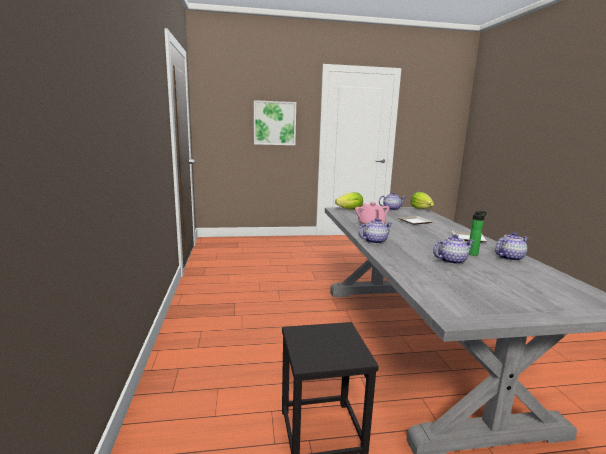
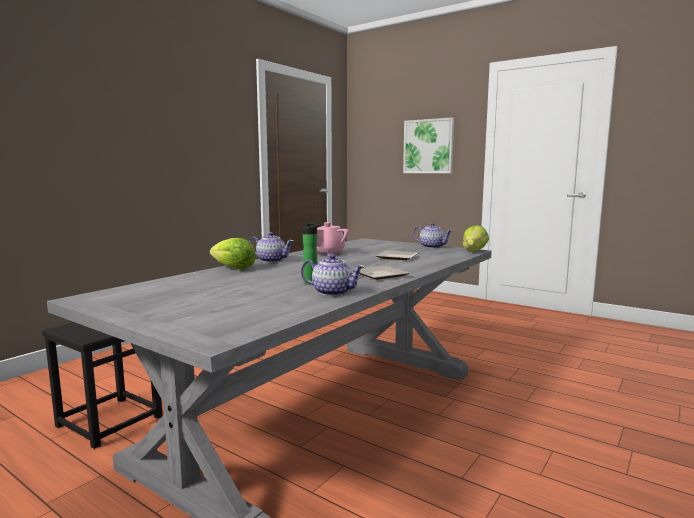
camera: 45 degrees right, 5 degrees down
lettuce [335,192,363,210] -> lettuce moved to [210,238,256,269]
teapot [433,234,474,265] -> none

